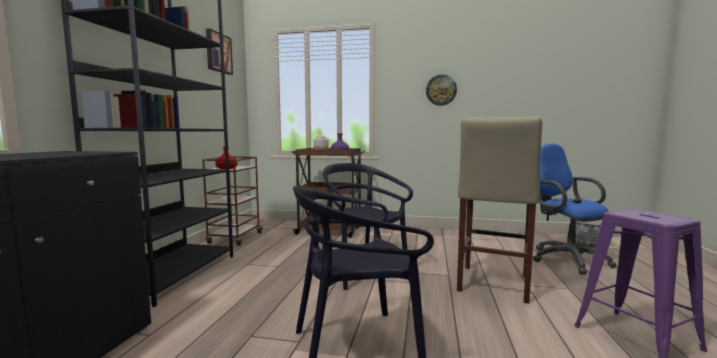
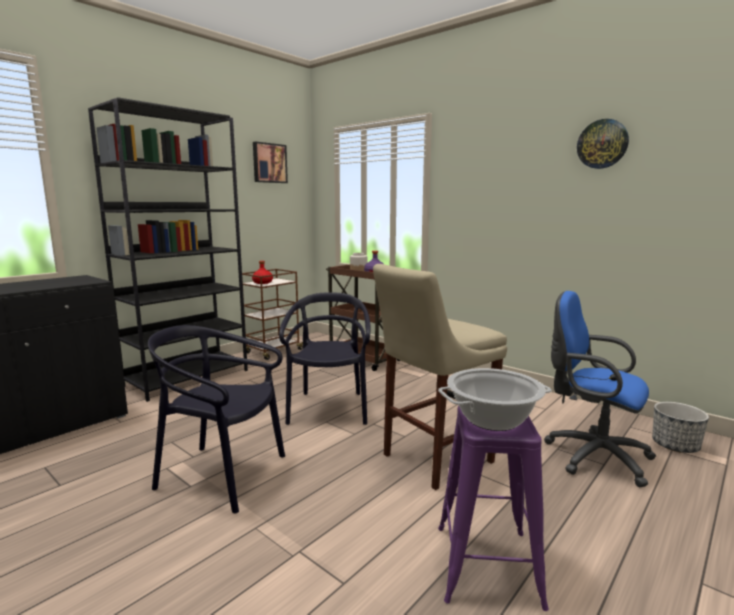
camera: 30 degrees right, 5 degrees up
wall clock [426,75,457,106] -> wall clock moved to [577,119,629,169]
blue office chair [533,143,616,275] -> blue office chair turned 60 degrees counterclockwise [544,291,656,487]
none -> cooking pot [438,368,552,431]

